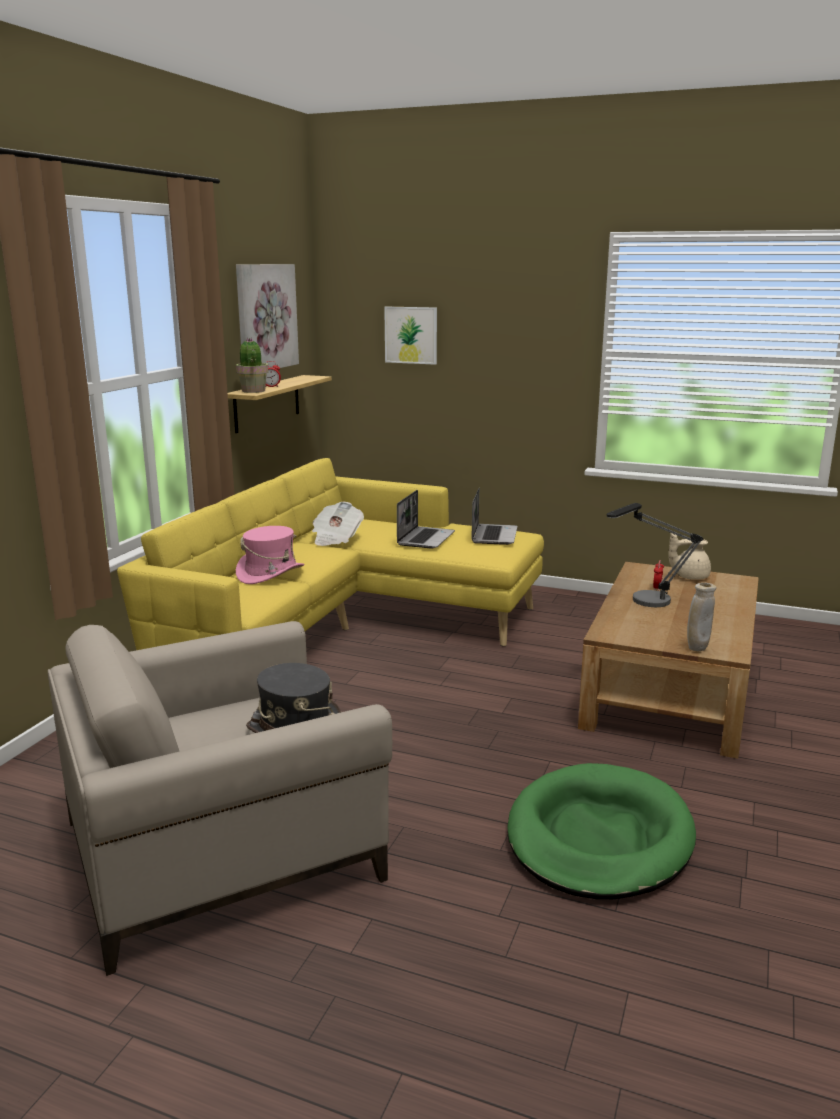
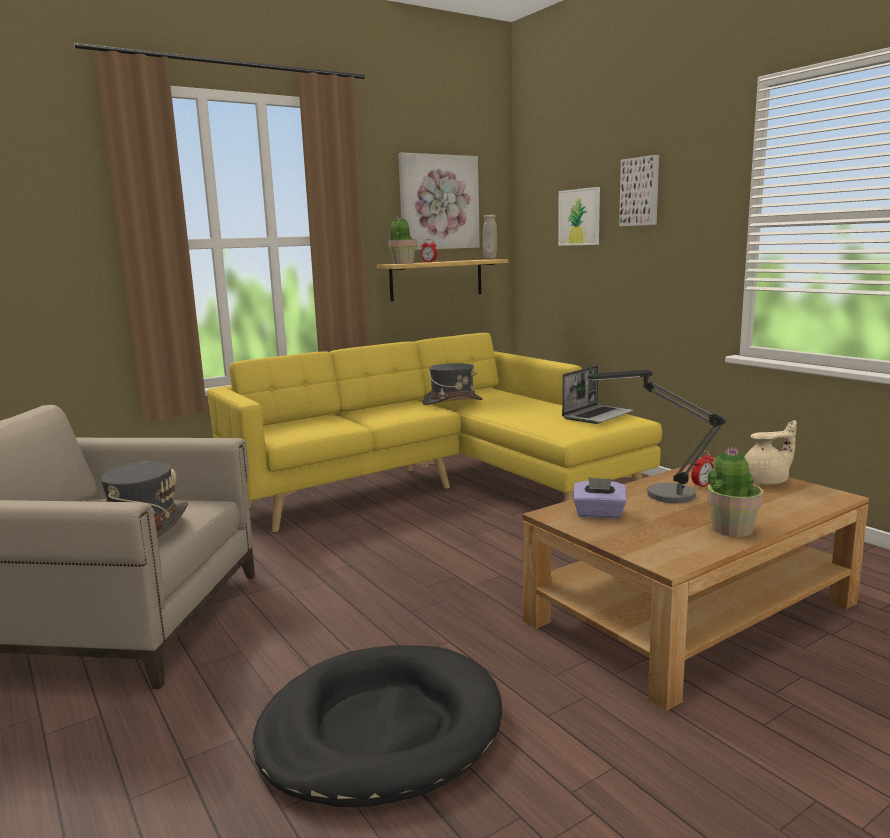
camera: 35 degrees right, 5 degrees down
pink hat [236,526,304,584] -> none
newspaper [312,502,364,546] -> grey hat [422,363,483,405]
laptop [397,490,455,549] -> none
green dog bed [507,763,696,900] -> black dog bed [253,645,502,807]
beige teapot [668,533,711,580] -> beige teapot turned 135 degrees clockwise [744,420,797,485]
beige vase [687,583,716,652] -> beige vase moved to [483,215,497,259]
none -> purple tissue box [573,477,626,519]
none -> picture [619,155,659,226]
none -> potted plant [707,447,764,537]

